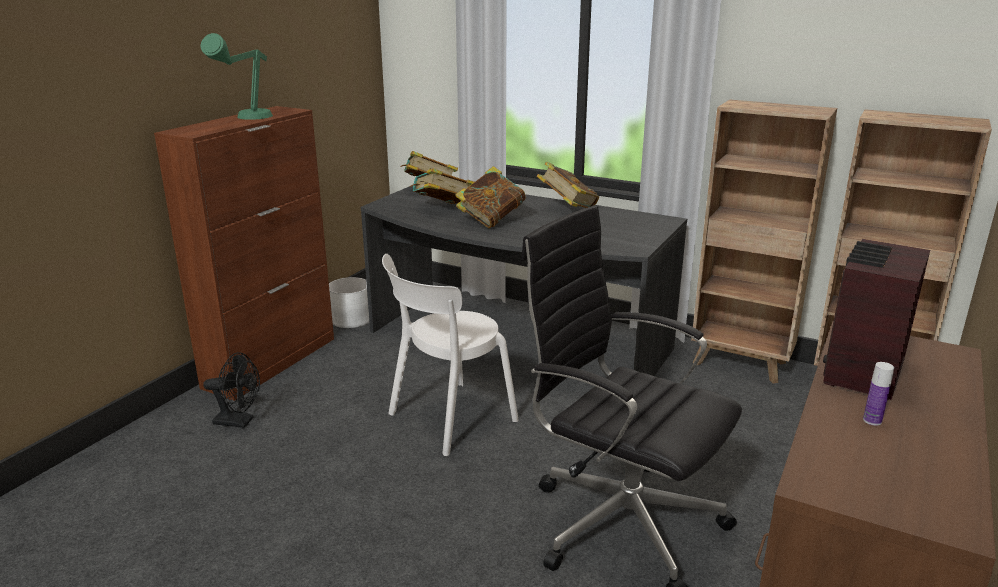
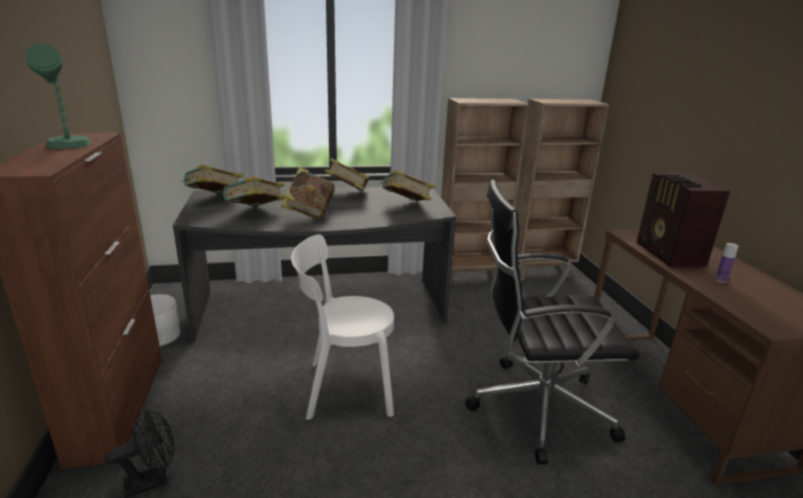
camera: 40 degrees left, 0 degrees up
white chair [382,254,519,456] -> white chair turned 75 degrees clockwise [291,235,394,420]
none -> book [379,170,436,201]

